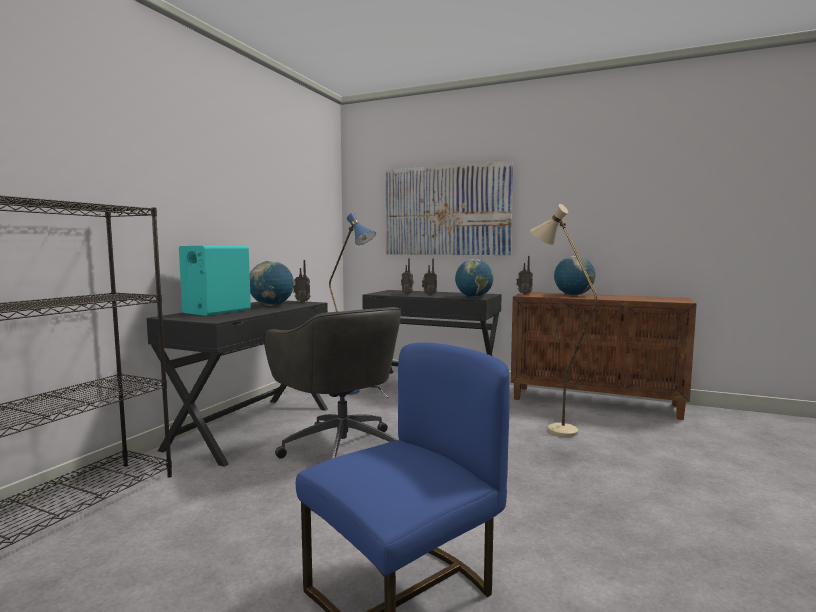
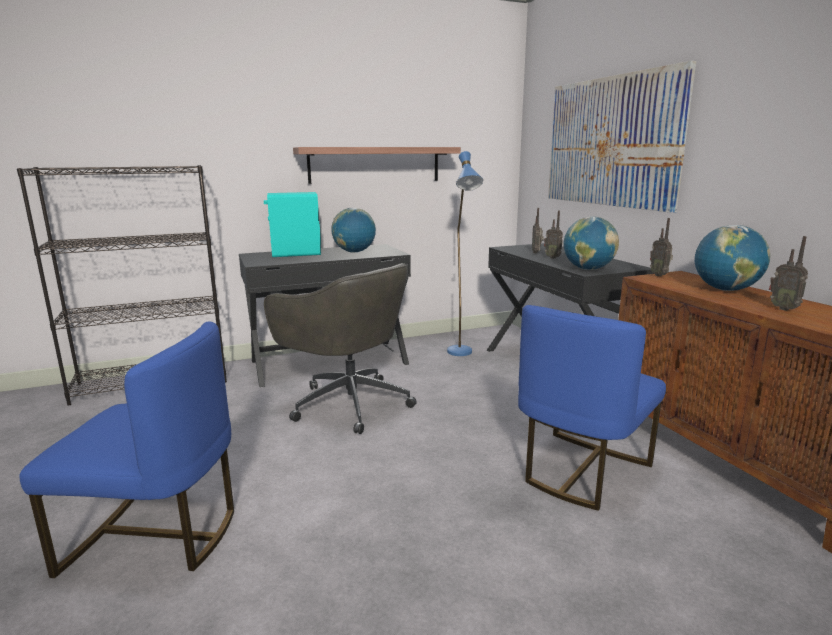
camera: 45 degrees right, 10 degrees up
grey office chair [264,307,402,459] -> grey office chair turned 60 degrees counterclockwise [264,263,417,434]
radio [293,260,310,302] -> radio moved to [769,236,808,311]
beige floor lamp [530,204,597,437] -> blue chair [518,305,666,511]
none -> shelf [293,147,461,184]

